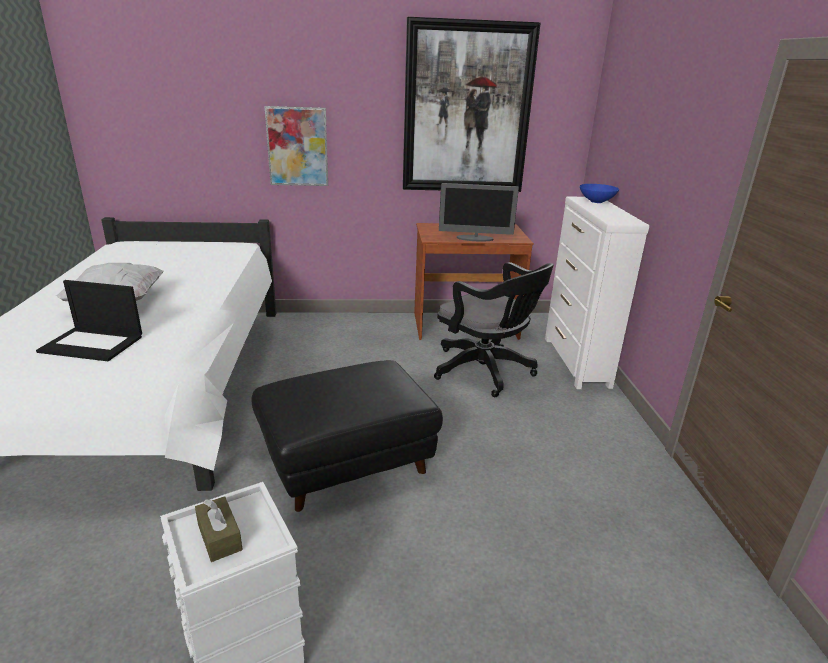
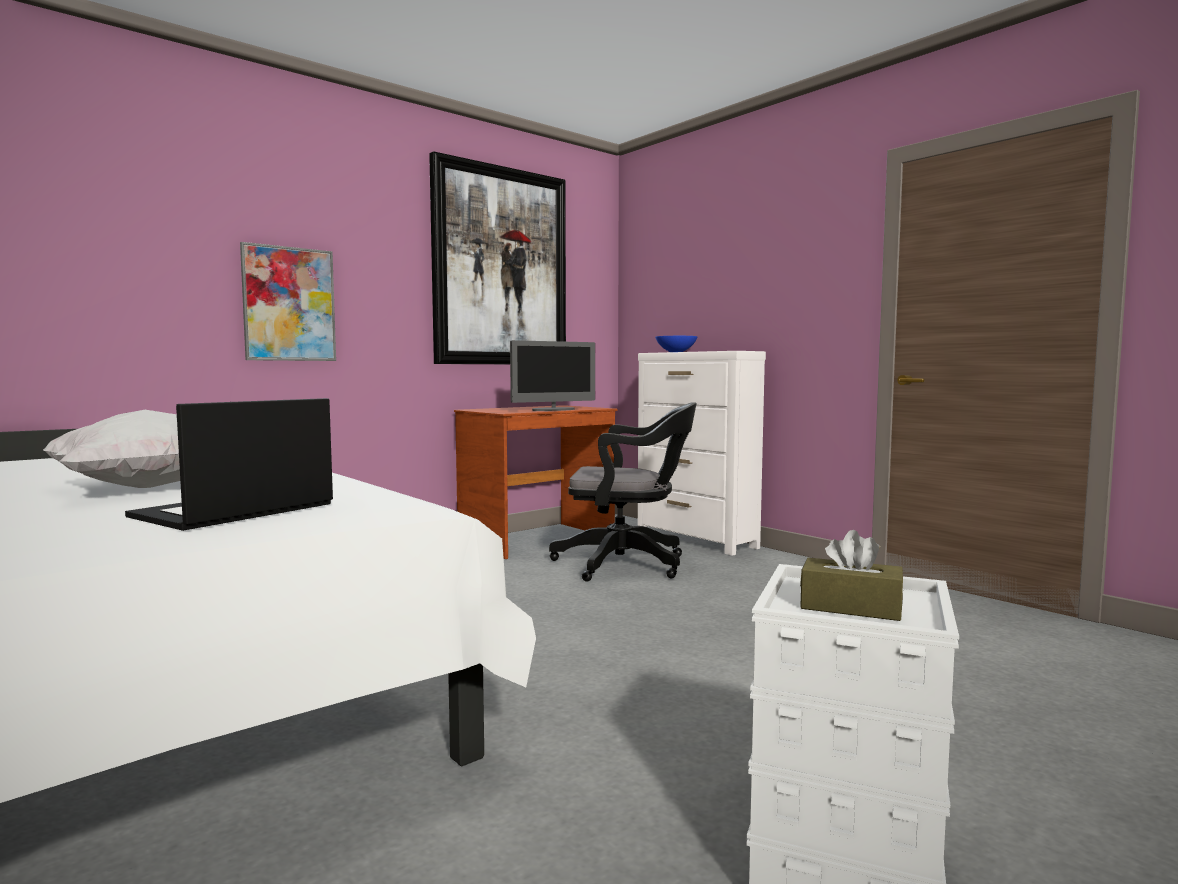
camera: 35 degrees left, 20 degrees down
laptop [36,280,142,361] -> laptop turned 150 degrees clockwise [125,398,333,531]
black ottoman [251,360,443,512] -> none

